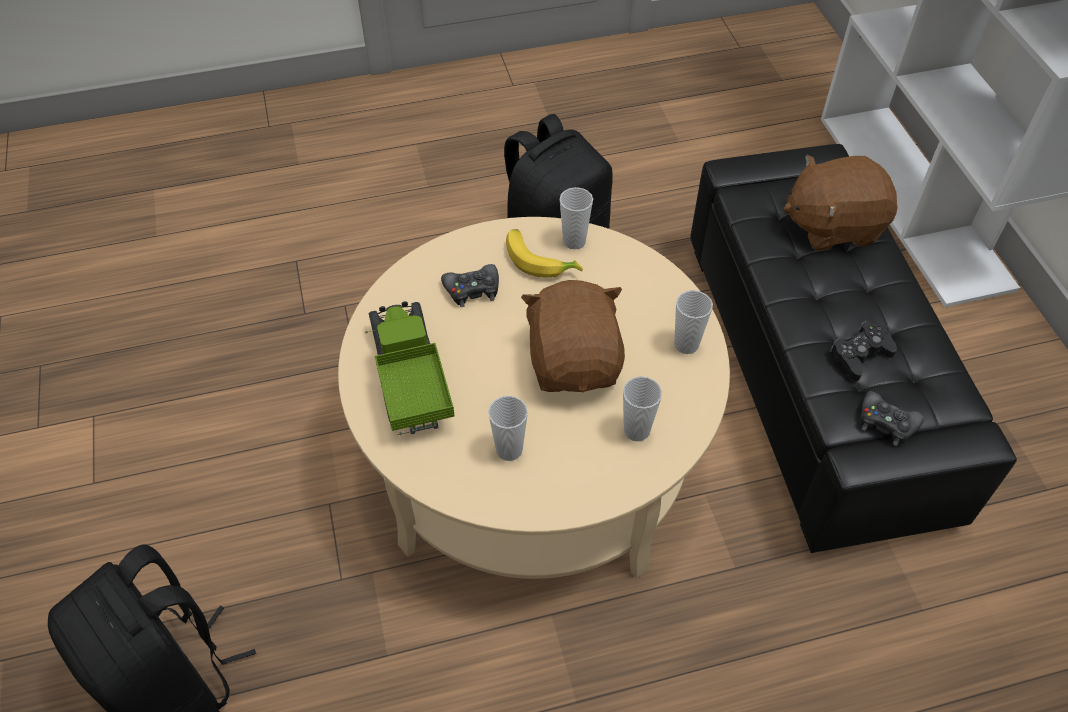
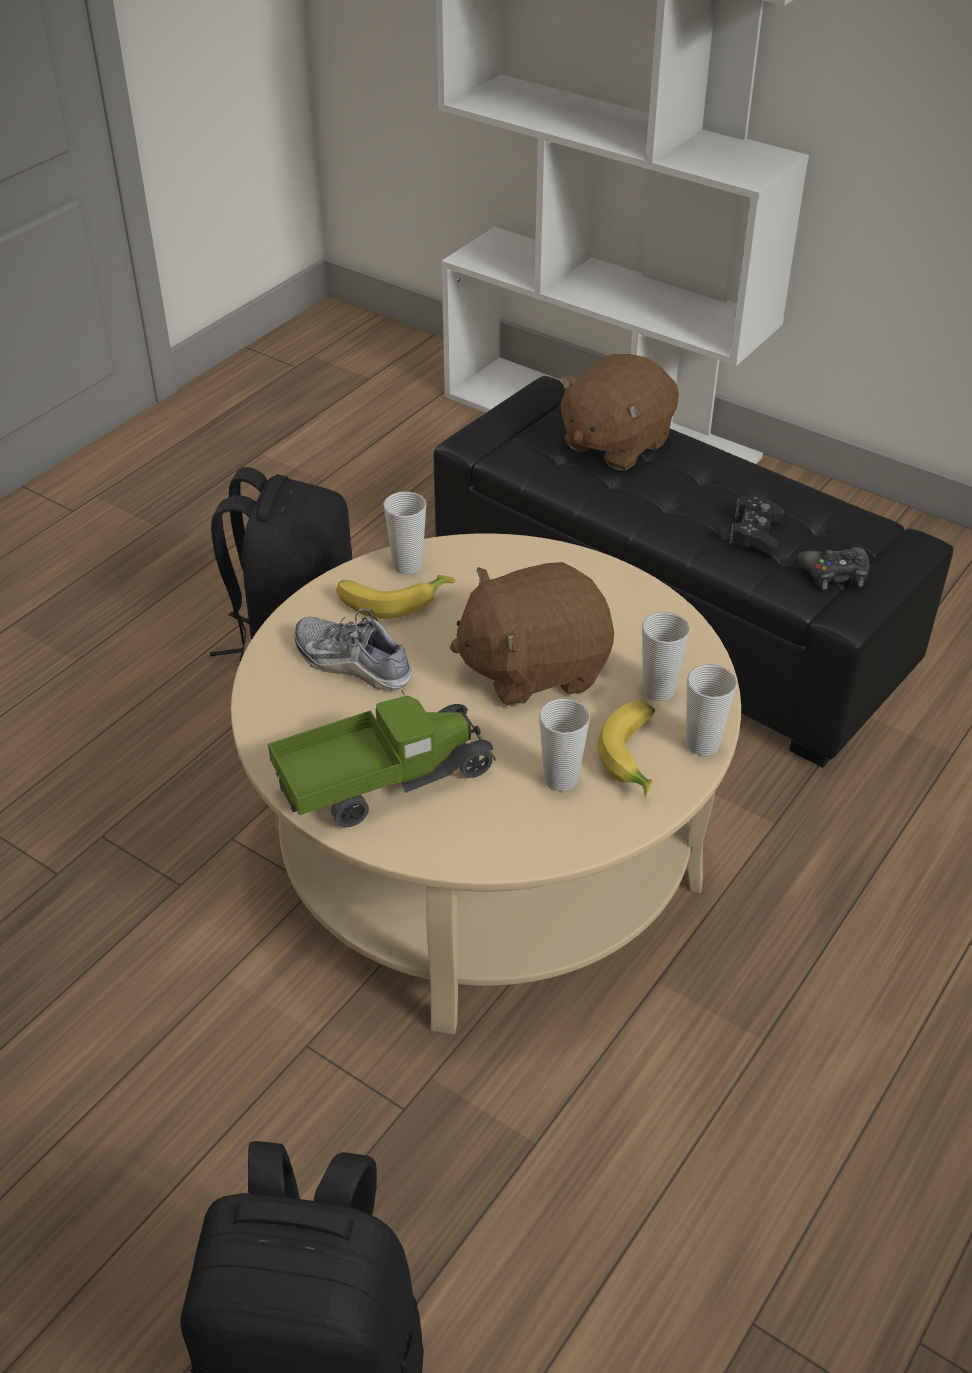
camera: 40 degrees left, 10 degrees down
toy truck [365,301,455,435] -> toy truck turned 120 degrees clockwise [268,691,496,827]
black game controller [441,264,499,307] -> shoe [295,609,412,691]
brown plush toy [521,280,625,393] -> brown plush toy turned 60 degrees counterclockwise [450,562,614,706]
cup [674,290,713,354] -> cup moved to [686,664,737,756]
none -> banana [597,700,655,797]

